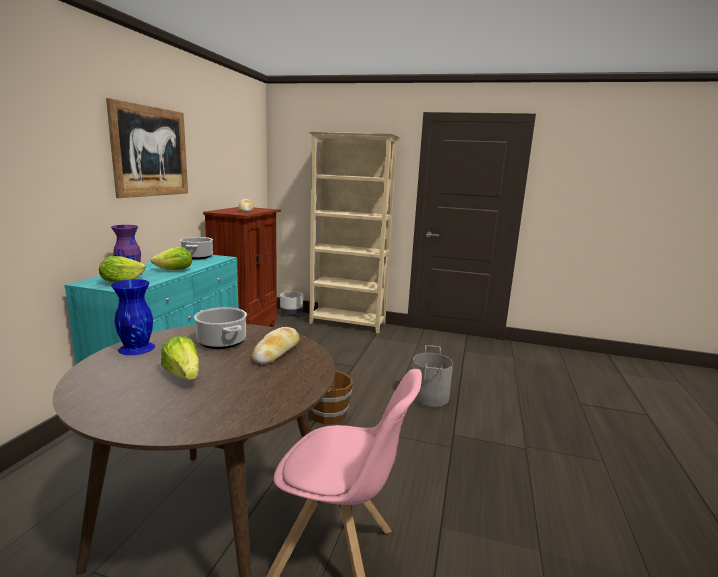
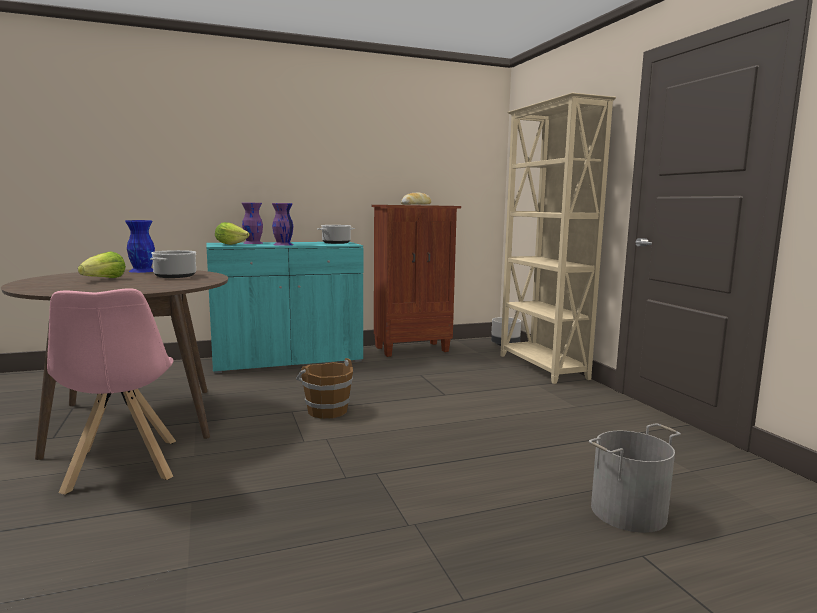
camera: 55 degrees right, 5 degrees down
picture [106,98,188,198] -> none
lettuce [151,247,192,271] -> purple vase [272,203,293,246]
bread [252,327,299,365] -> none
grey bucket [412,345,453,407] -> grey bucket moved to [589,423,681,533]

